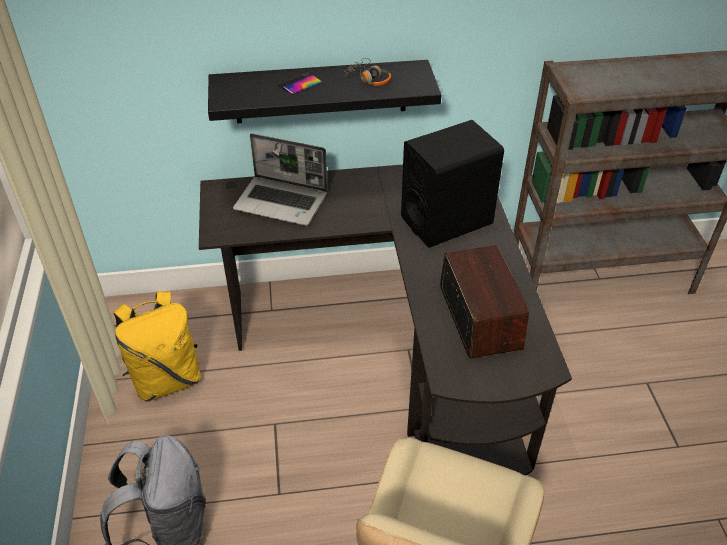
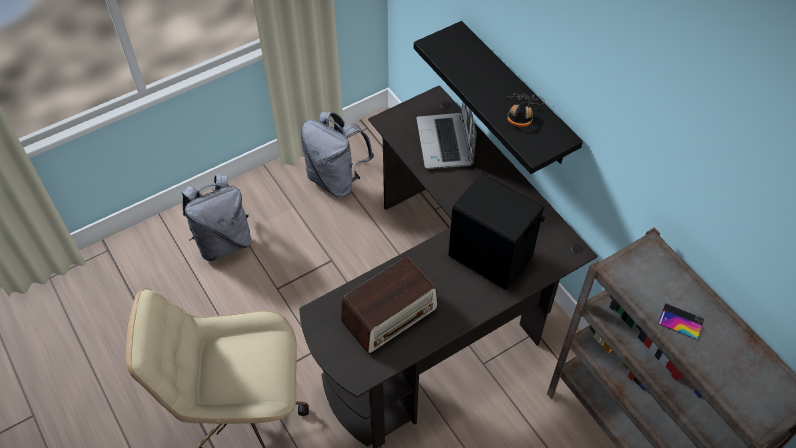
camera: 65 degrees right, 10 degrees up
yellow backpack [113,291,201,401] -> grey backpack [300,111,374,197]
phone [277,72,322,95] -> phone moved to [658,303,704,340]

